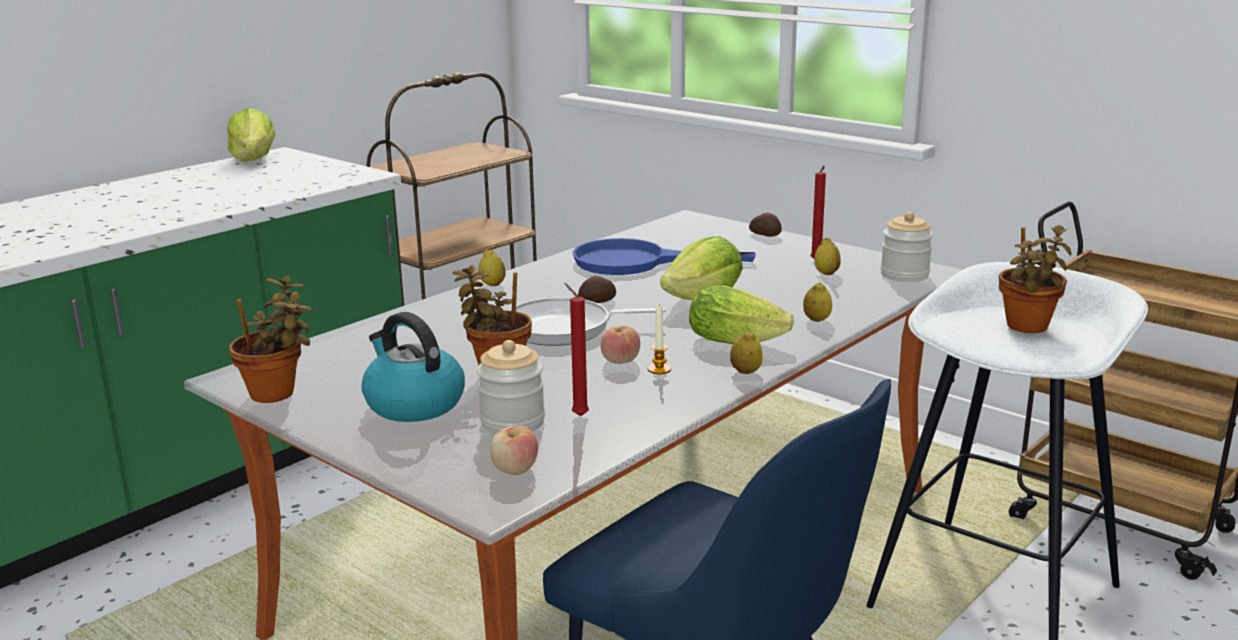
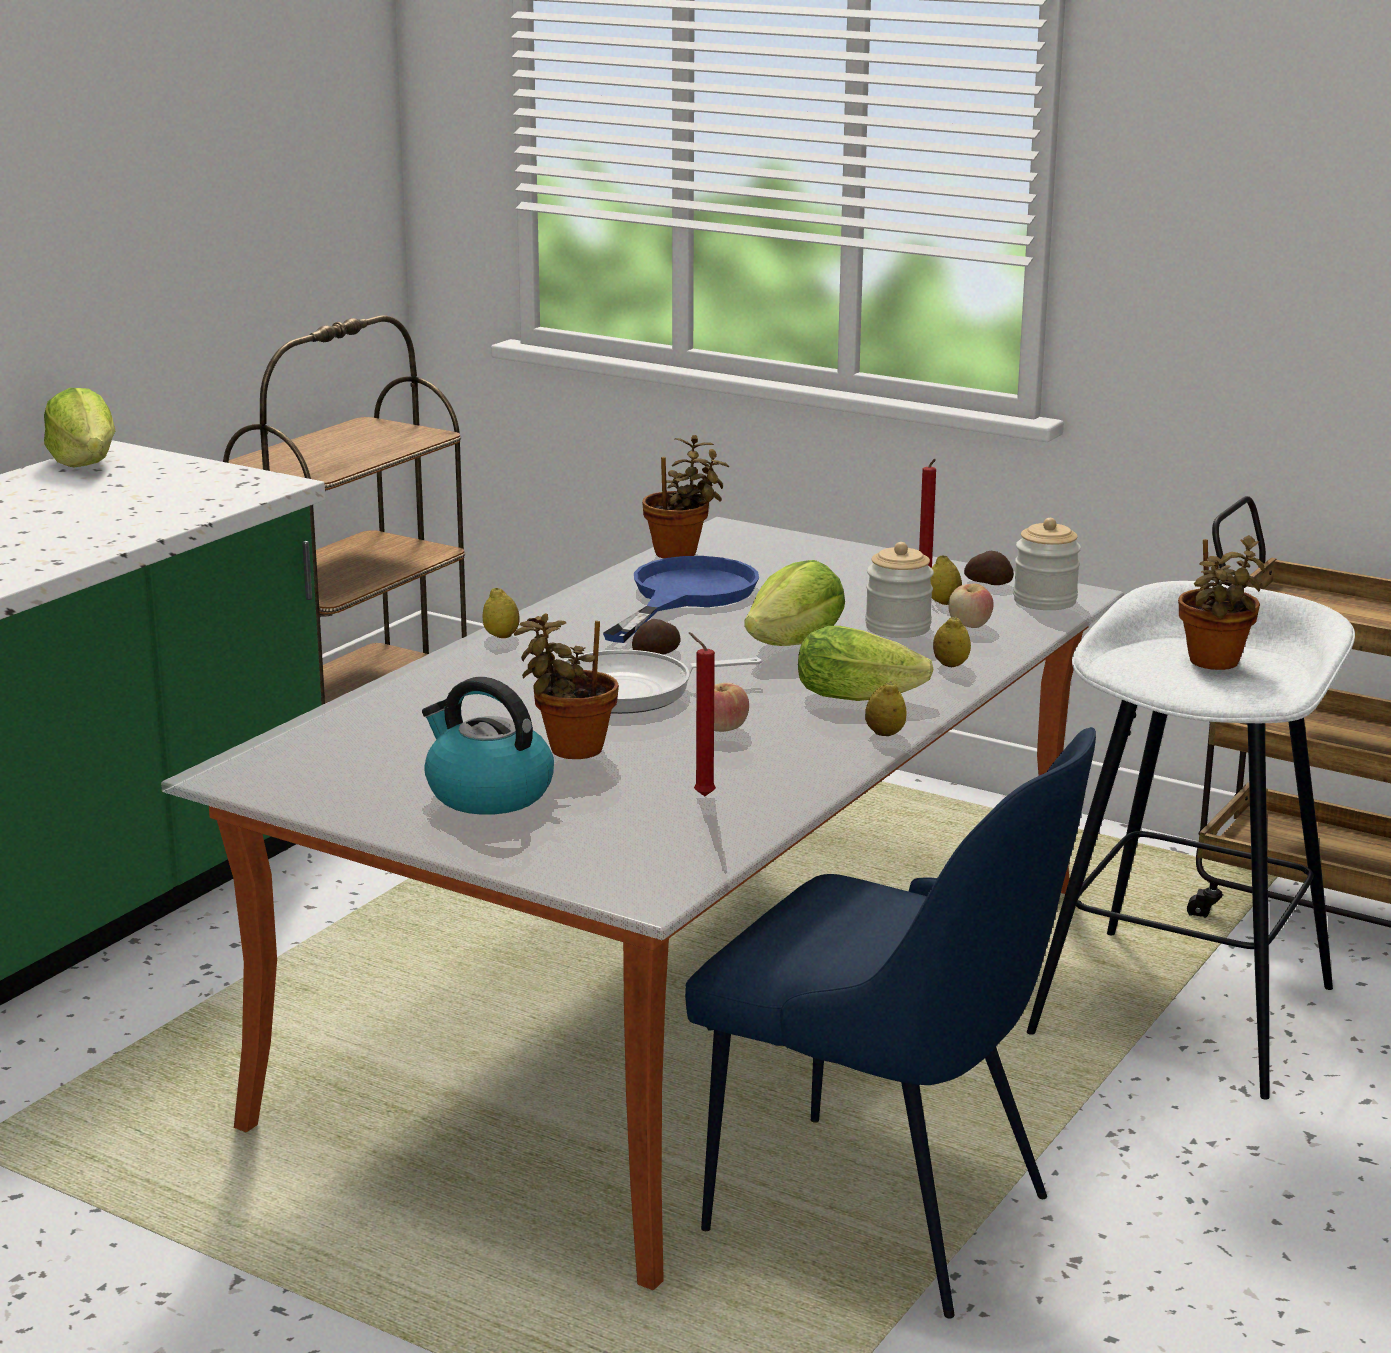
camera: 10 degrees left, 0 degrees up
potted plant [229,276,313,403] -> potted plant moved to [642,435,729,559]
jar [477,340,545,434] -> jar moved to [865,542,934,638]
apple [490,426,538,475] -> apple moved to [948,583,994,628]
blue frying pan [572,238,756,275] -> blue frying pan turned 120 degrees clockwise [603,556,759,643]
candle [648,305,671,374] -> none
potato [749,213,782,237] -> potato moved to [964,551,1014,585]

